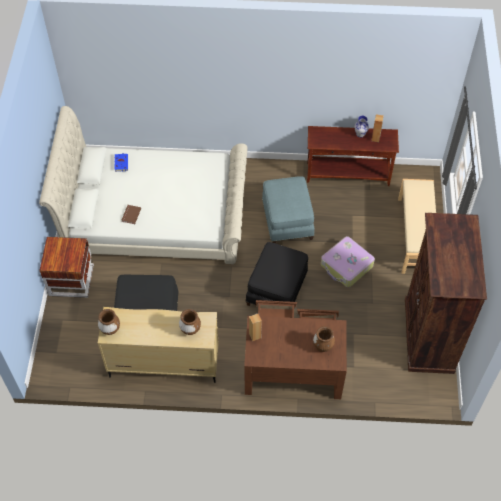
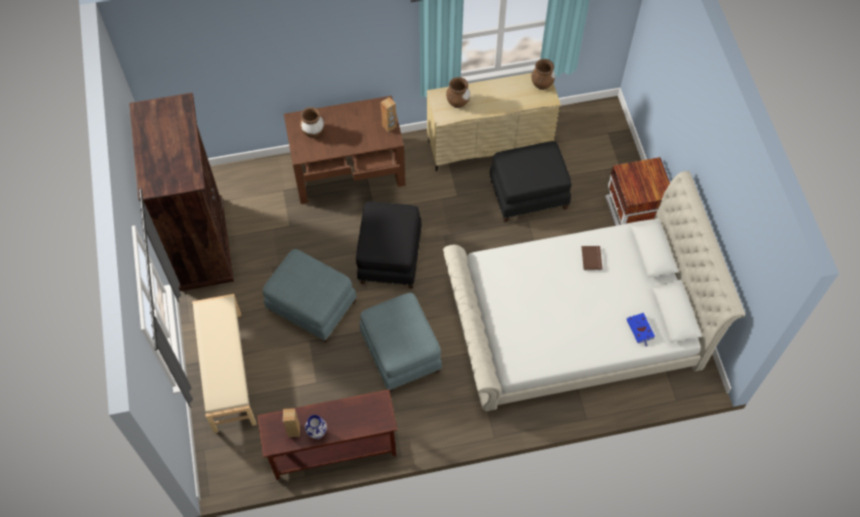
camera: 165 degrees right, 5 degrees up
suitcase [321,236,375,287] -> blue ottoman [263,249,357,342]

